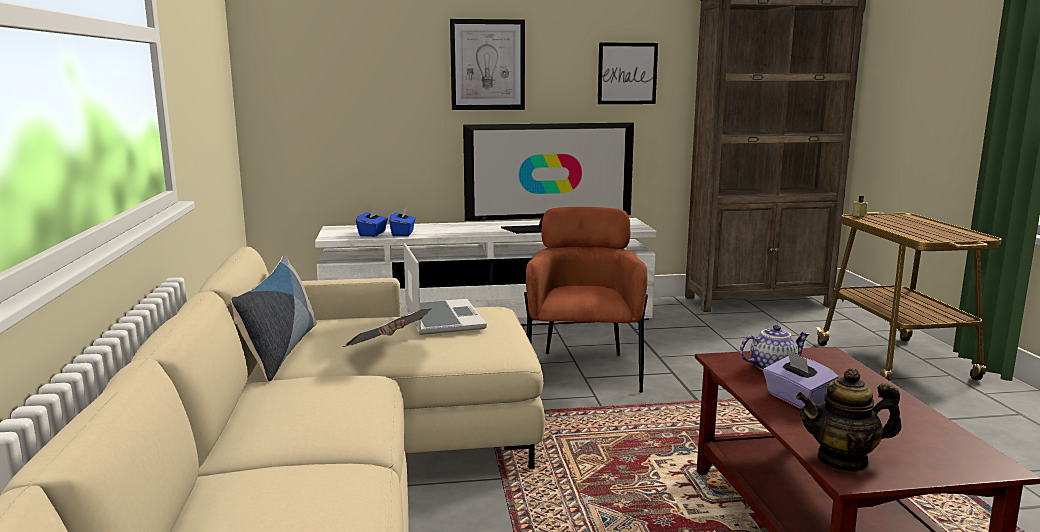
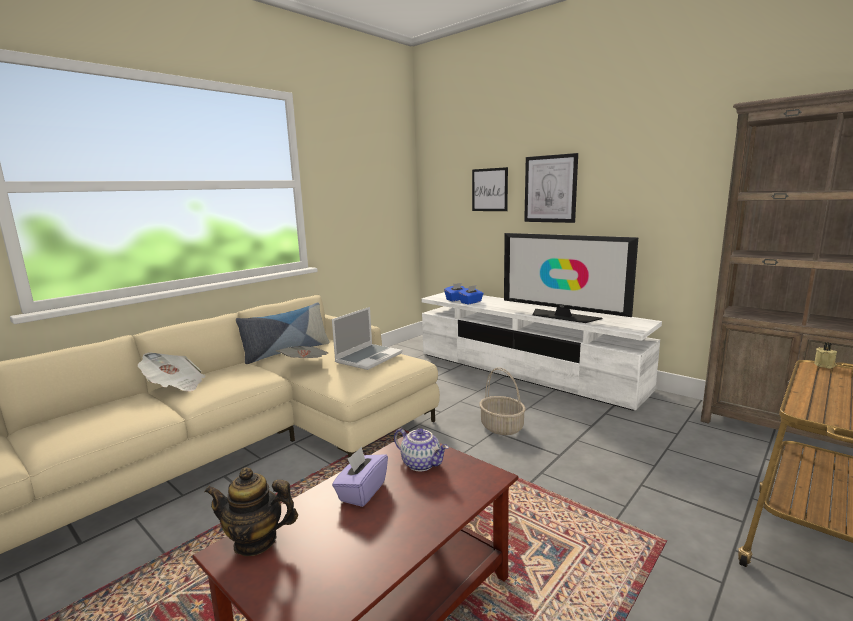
camera: 50 degrees right, 0 degrees up
brown armchair [524,207,648,392] -> basket [479,367,526,435]
picture [598,42,658,104] -> picture moved to [472,167,508,211]
teapot [796,368,902,472] -> teapot turned 45 degrees counterclockwise [205,467,298,556]
none -> newspaper [138,352,205,392]

